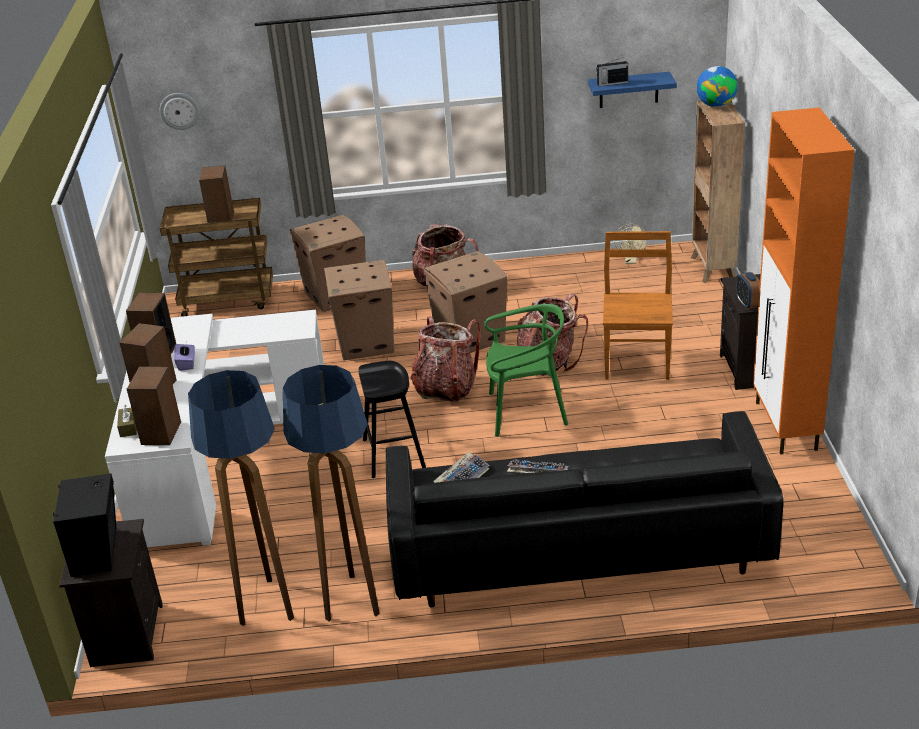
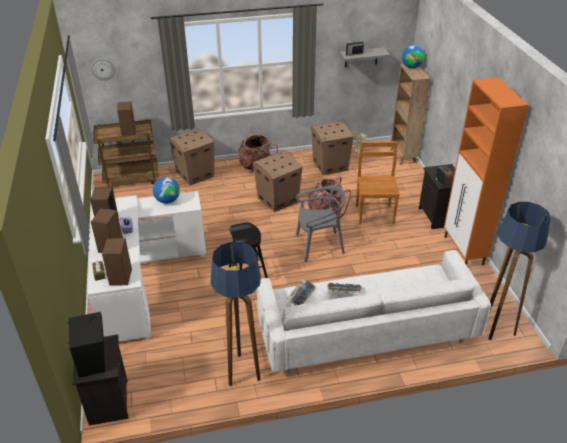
camera: 10 degrees left, 5 degrees up
floor lamp [188,370,294,626] -> floor lamp moved to [489,202,551,340]
cardboard box [324,260,395,360] -> cardboard box moved to [311,121,354,175]
black sofa [386,411,784,608] -> white sofa [257,250,491,374]
backpack [411,316,481,402] -> none
green chair [484,304,568,437] -> grey chair [296,186,346,262]
blue shelf [588,72,677,108] -> grey shelf [340,47,390,68]
none -> globe [153,177,180,204]

